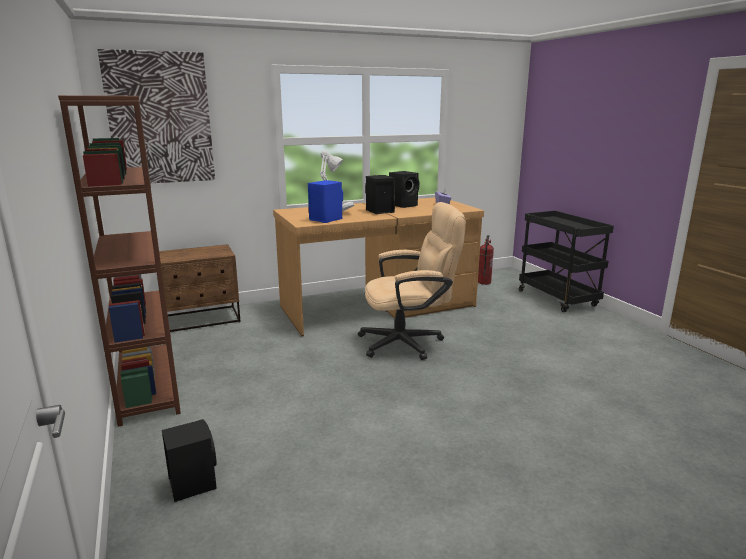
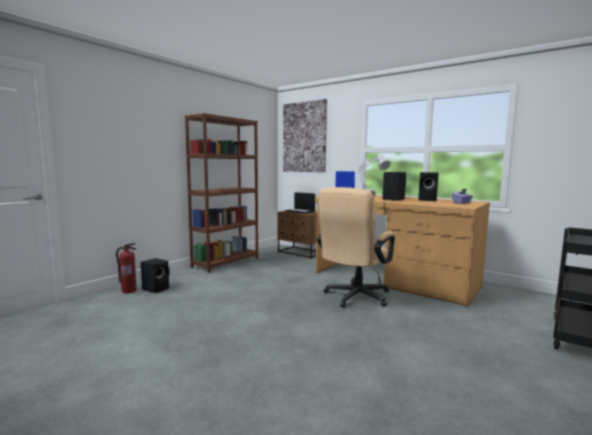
camera: 60 degrees right, 10 degrees down
beige office chair [358,202,466,360] -> beige office chair turned 75 degrees clockwise [317,187,395,308]
fire extinguisher [478,235,494,285] -> fire extinguisher moved to [116,243,137,293]
none -> laptop [284,192,315,214]

